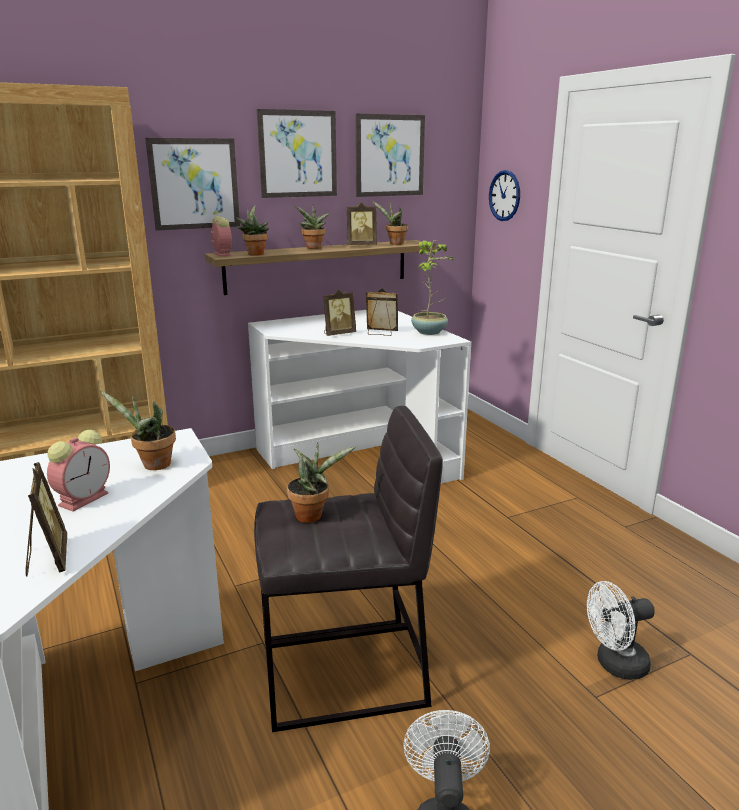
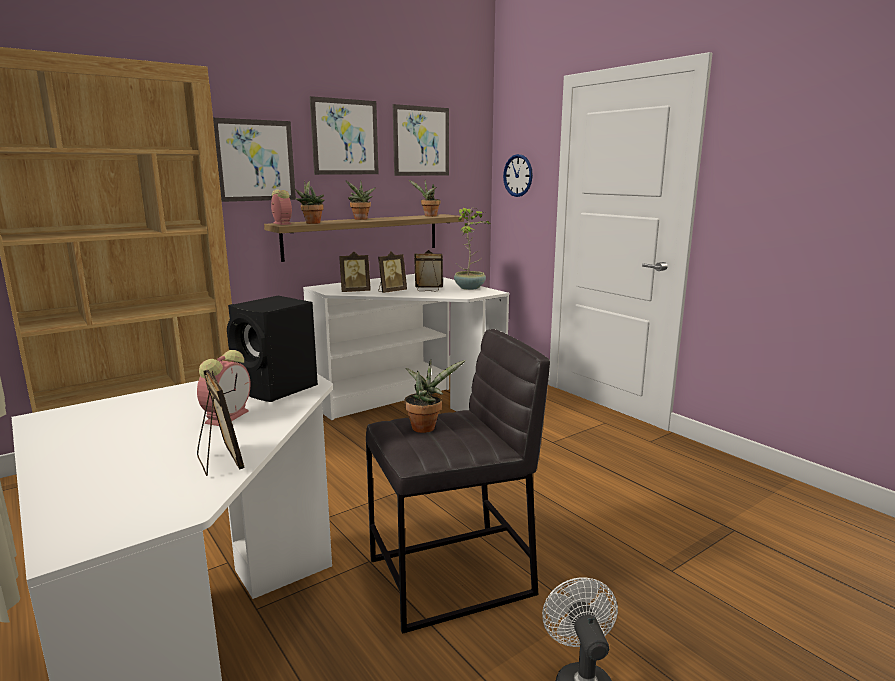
camera: 10 degrees left, 5 degrees down
potted plant [100,390,176,470] -> black speaker [227,296,318,402]
picture frame [347,202,377,245] -> picture frame moved to [339,251,370,292]
white fan [587,581,655,680] -> none

